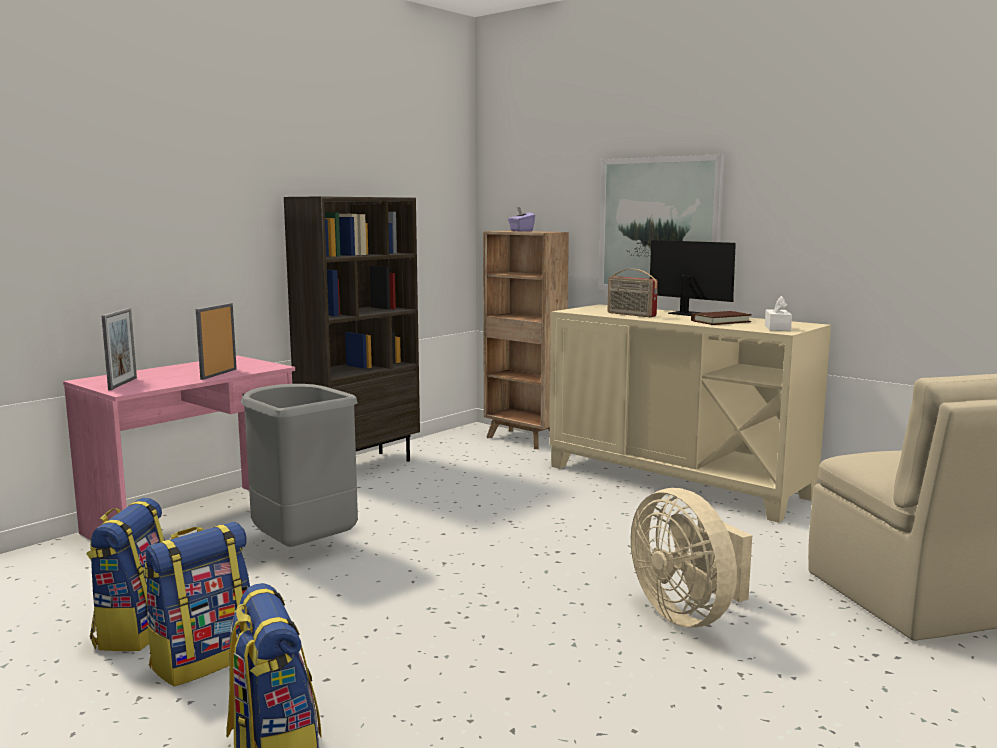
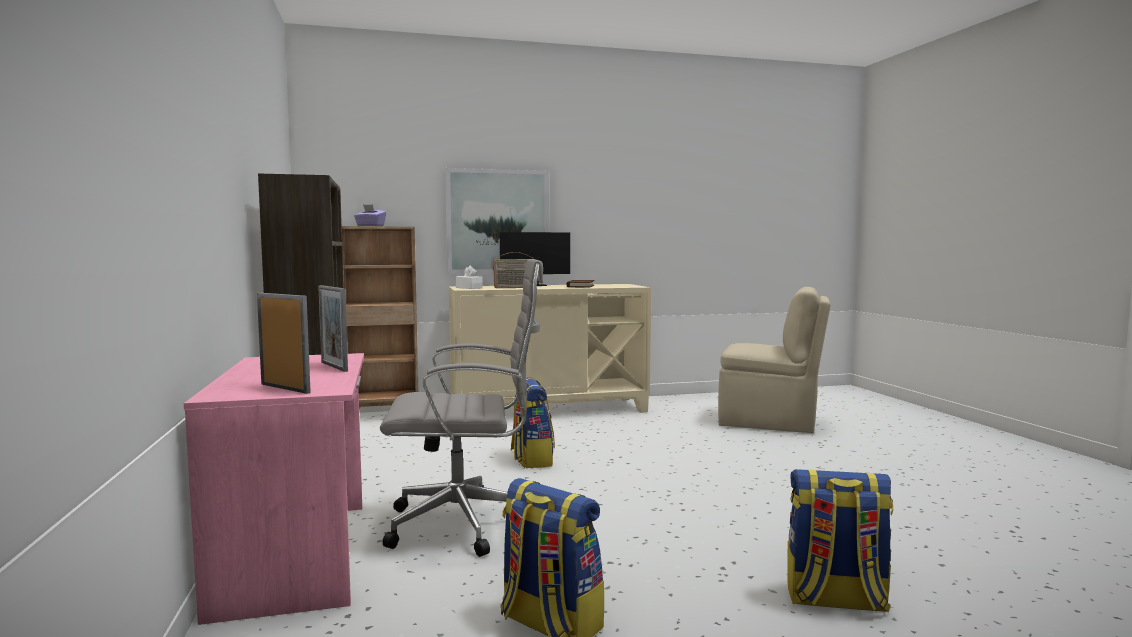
camera: 55 degrees left, 5 degrees down
backpack [143,522,250,686] -> backpack moved to [511,377,555,468]
grey trash can [241,384,358,547] -> grey office chair [380,259,543,557]
beige fan [631,488,752,627] -> none
white tissue box [765,296,792,331] -> white tissue box moved to [456,265,483,289]

